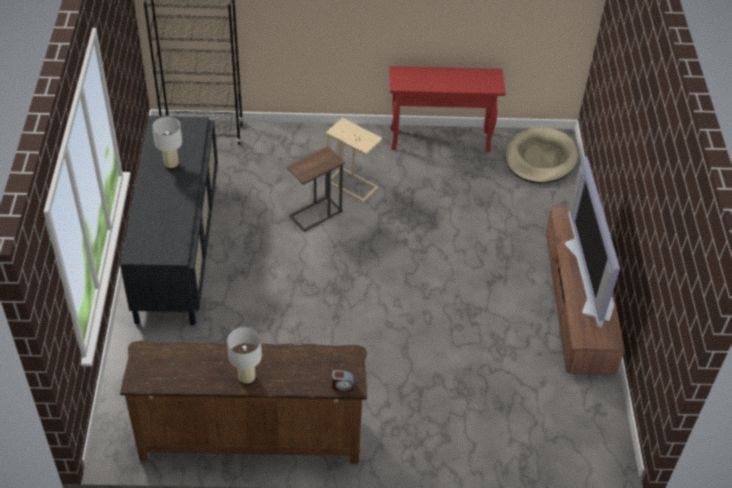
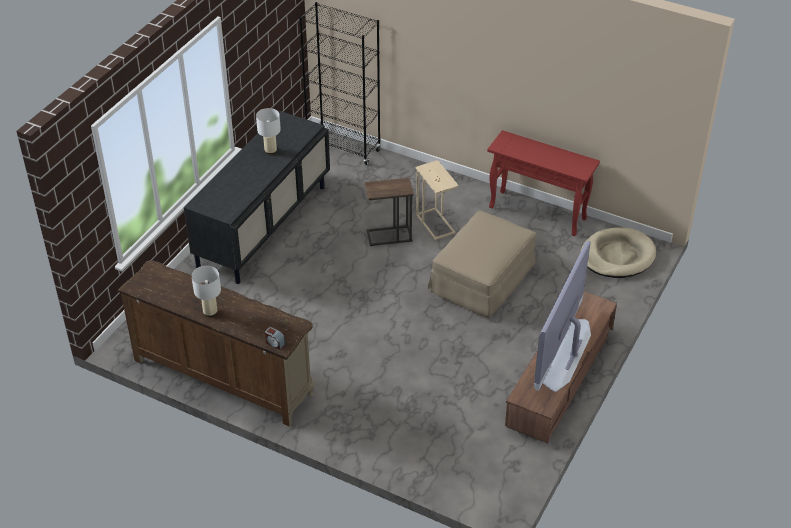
camera: 30 degrees right, 5 degrees down
none -> beige ottoman [428,211,536,318]

